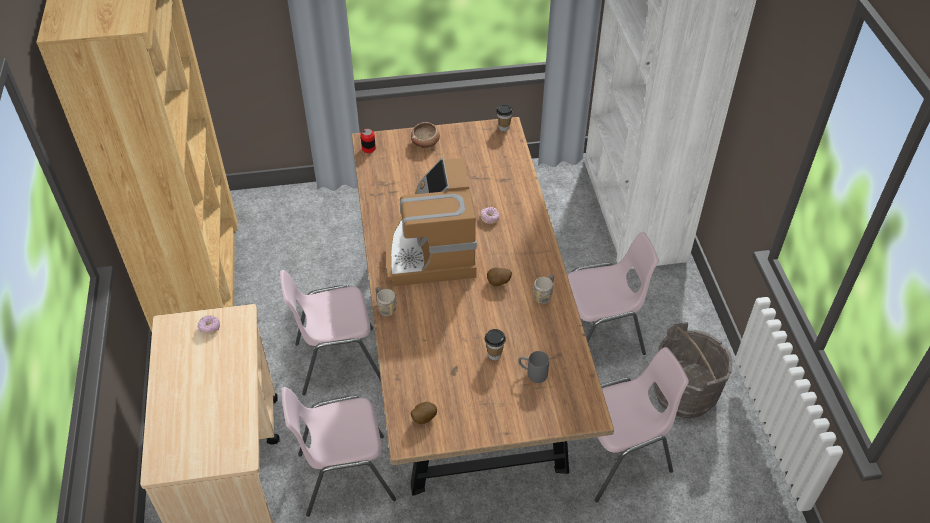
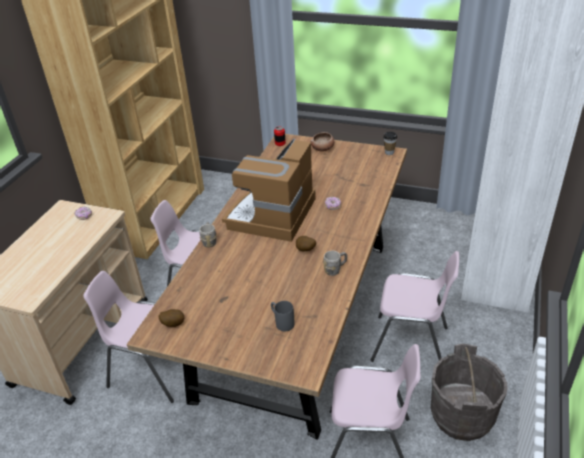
camera: 30 degrees right, 10 degrees down
cup [485,329,506,360] -> none

